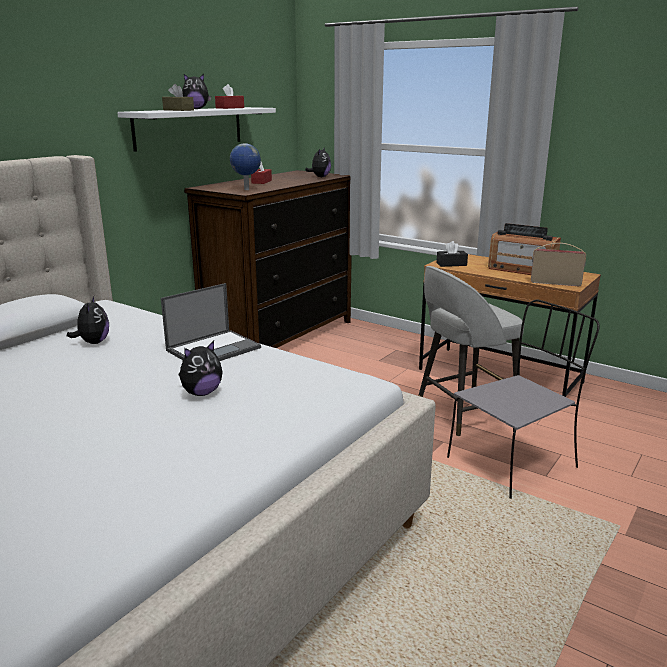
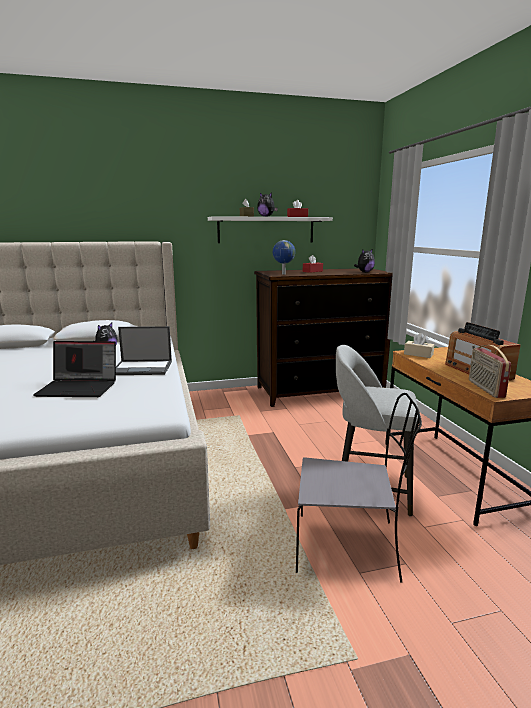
camera: 40 degrees right, 5 degrees down
plush toy [178,341,223,396] -> laptop [33,341,116,397]
black tissue box [436,241,468,267] -> beige tissue box [404,333,435,358]
radio [531,243,586,286] -> radio turned 150 degrees counterclockwise [469,345,511,398]

